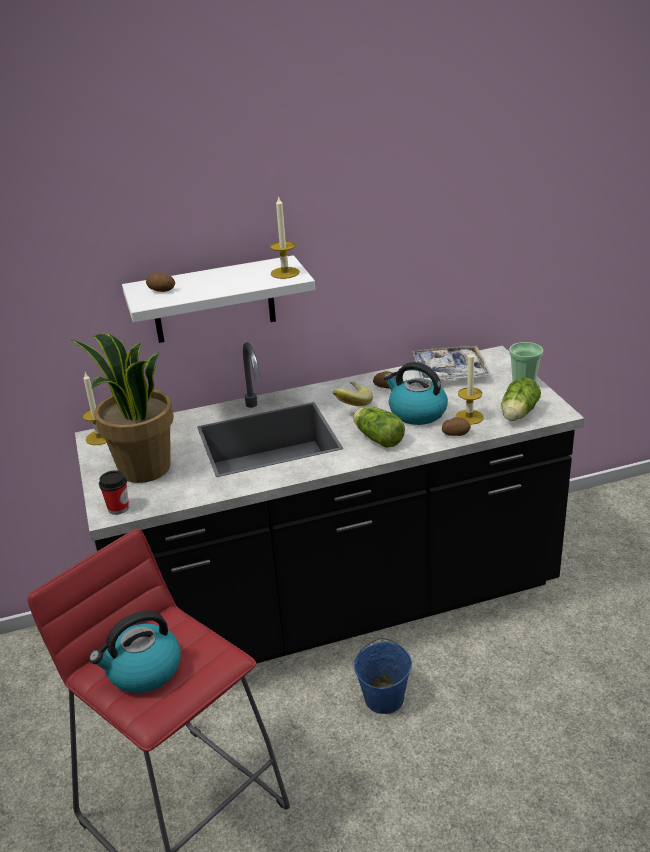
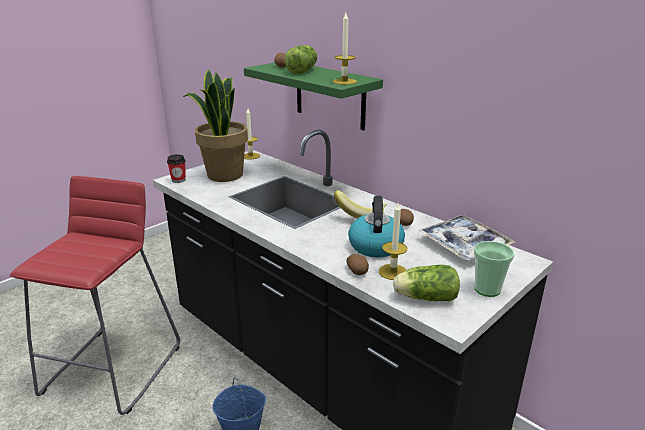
camera: 60 degrees right, 5 degrees down
kettle [89,610,181,693] -> none
white shelf [122,255,315,343] -> green shelf [244,63,383,131]
lettuce [353,407,405,448] -> lettuce moved to [285,45,317,74]

